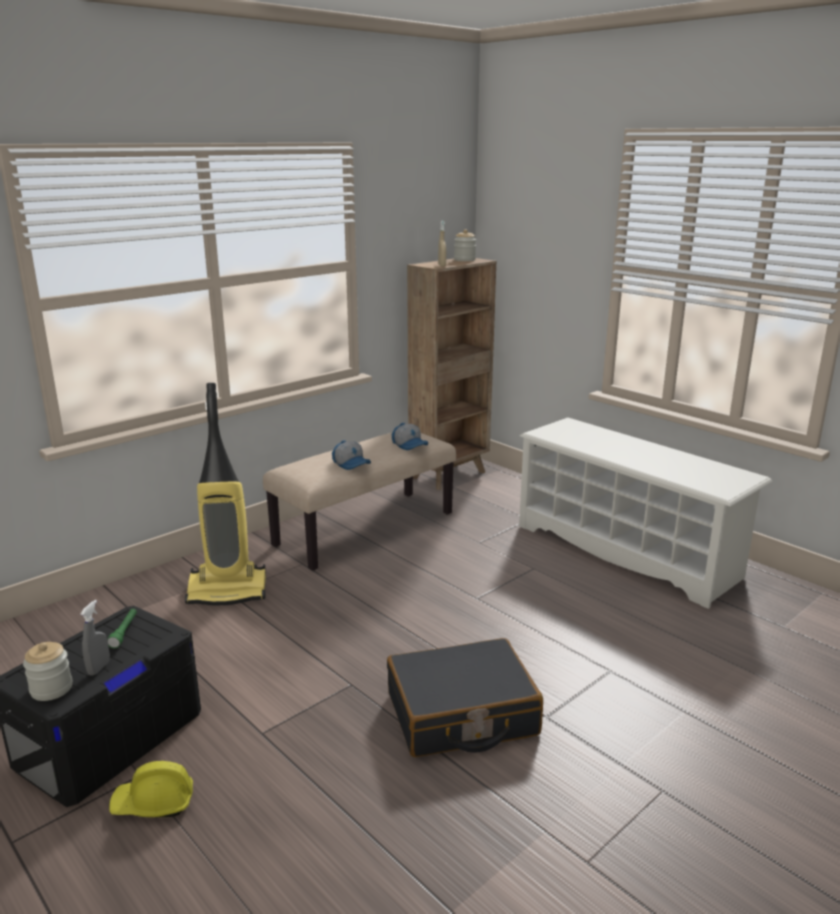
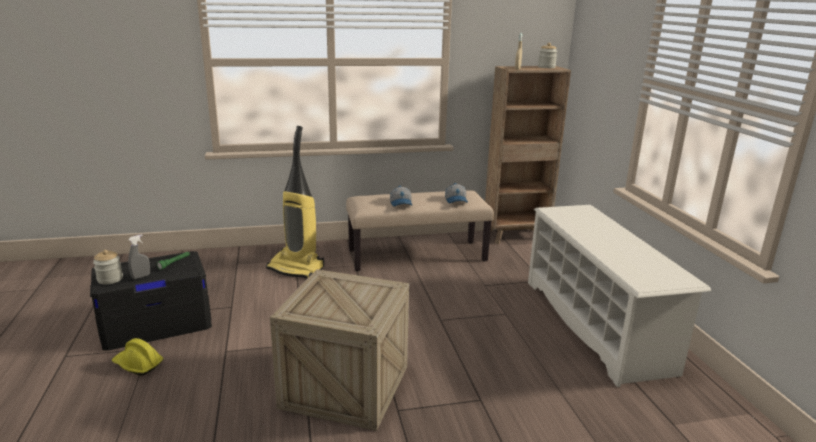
camera: 30 degrees right, 0 degrees up
black suitcase [387,638,543,757] -> crate [270,269,409,431]

